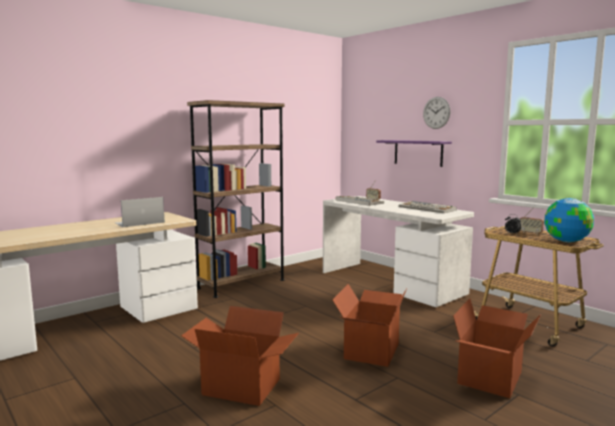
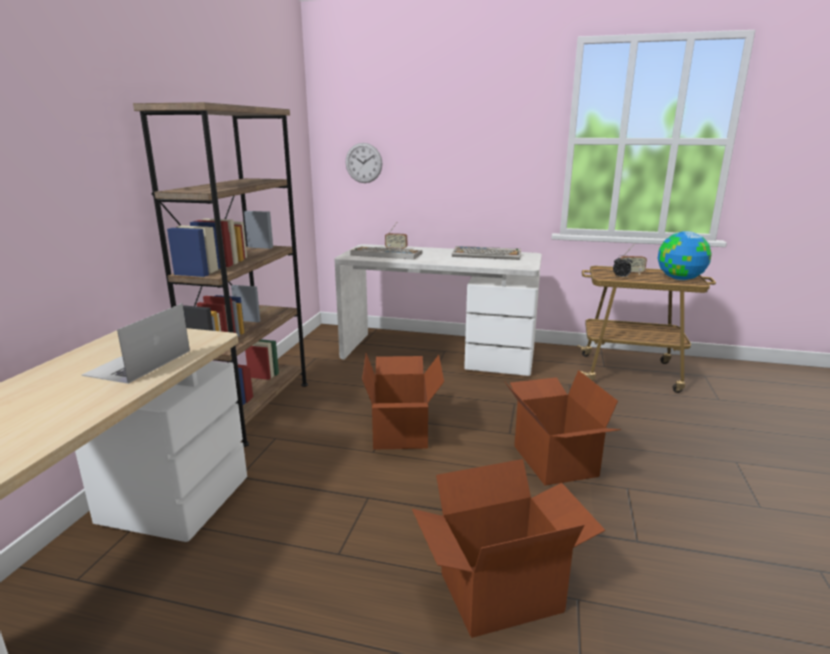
camera: 35 degrees left, 10 degrees up
purple shelf [376,140,452,167] -> none
wall clock [423,97,450,129] -> wall clock moved to [346,143,383,183]
cardboard box [453,298,541,398] -> cardboard box moved to [362,353,444,450]

